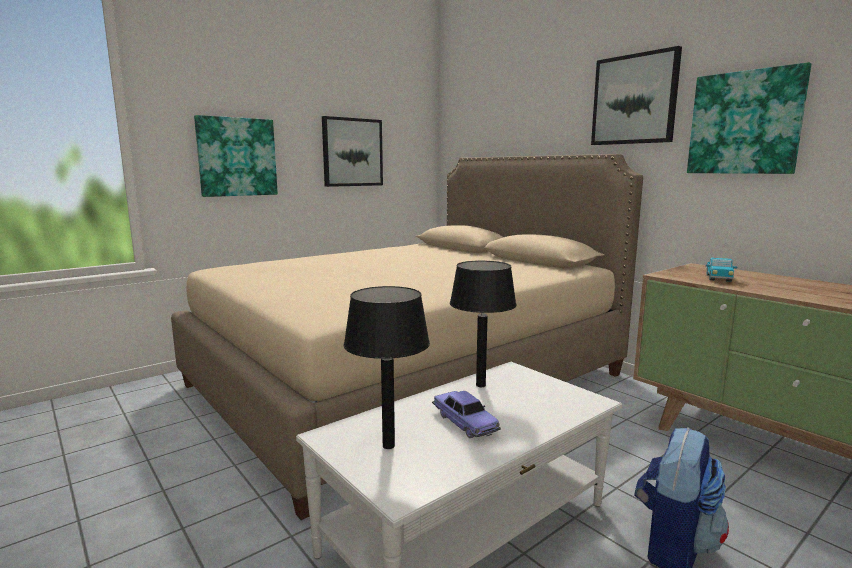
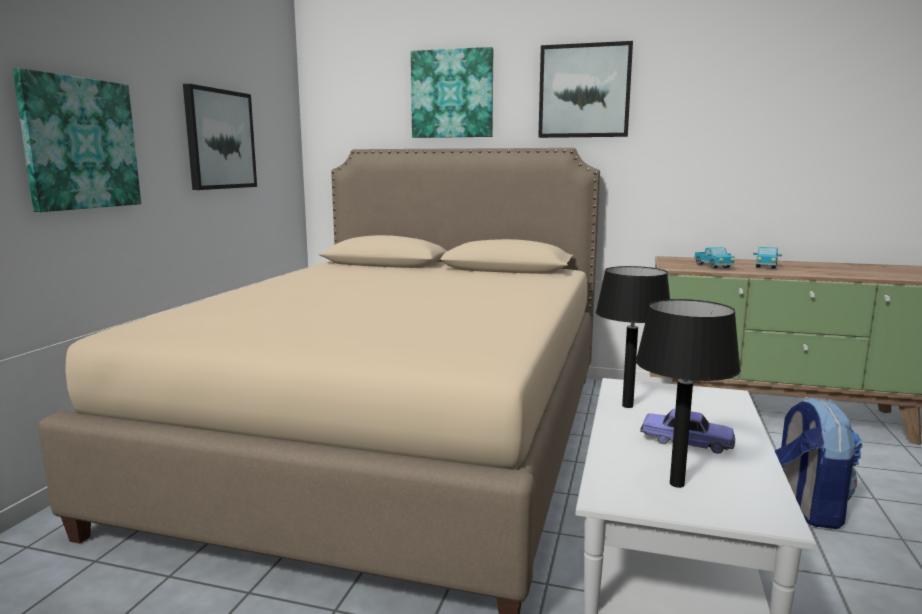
camera: 35 degrees left, 0 degrees up
picture [687,62,811,174] -> picture moved to [411,47,493,138]
none -> toy truck [753,247,782,269]

